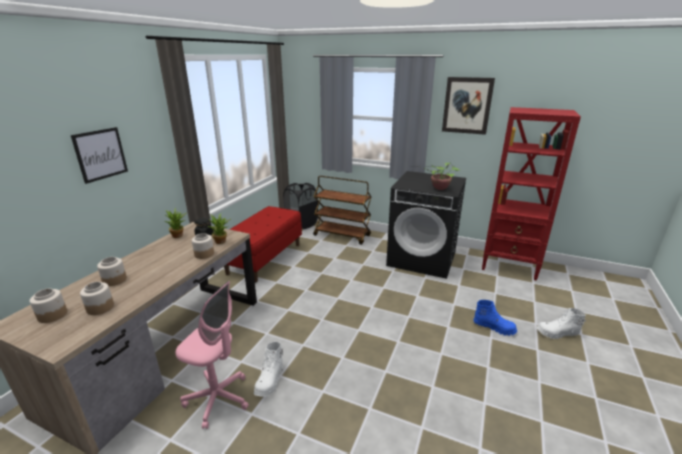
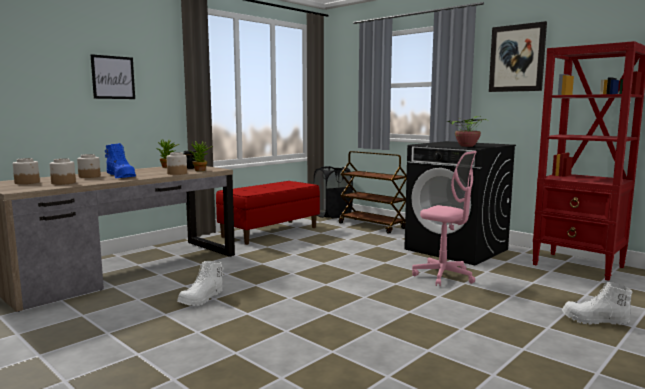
camera: 20 degrees right, 15 degrees down
pink office chair [176,281,249,429] -> pink office chair moved to [412,151,477,286]
blue boot [474,300,517,336] -> blue boot moved to [105,143,136,178]

